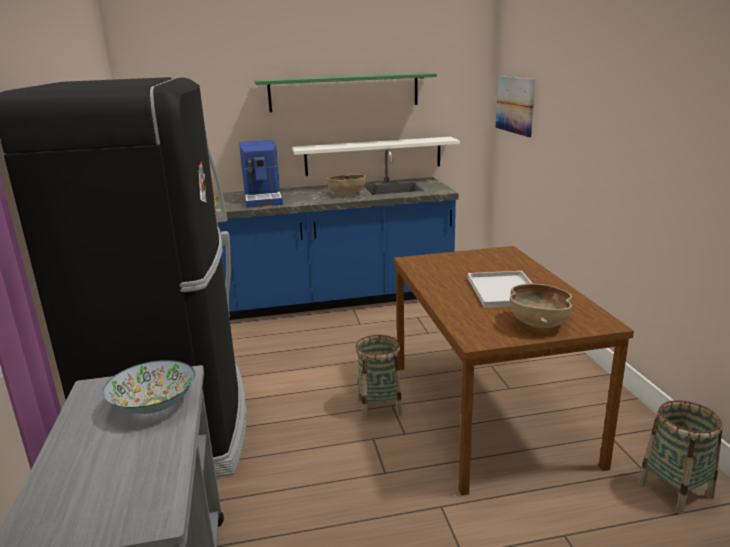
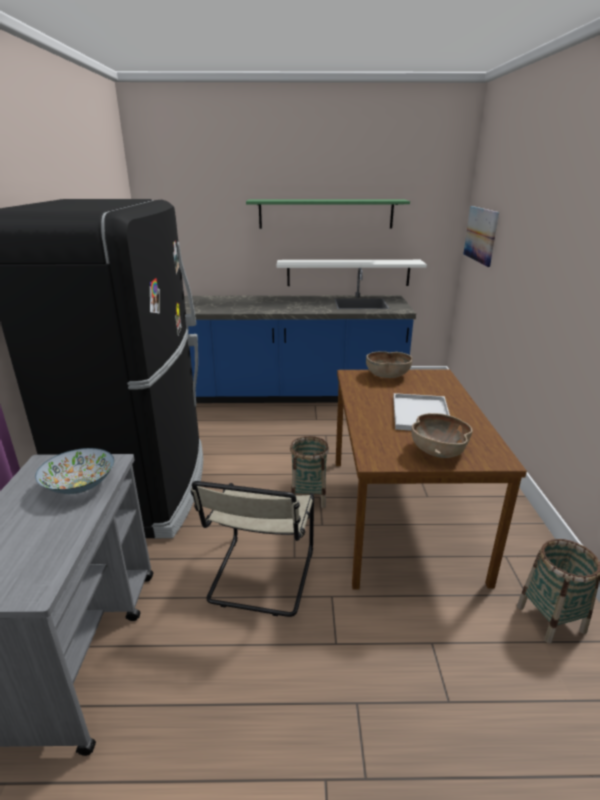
camera: 10 degrees right, 5 degrees up
coffee machine [239,140,283,208] -> none
brown bowl [327,174,366,195] -> brown bowl moved to [366,351,413,378]
none -> beige chair [191,481,314,617]

